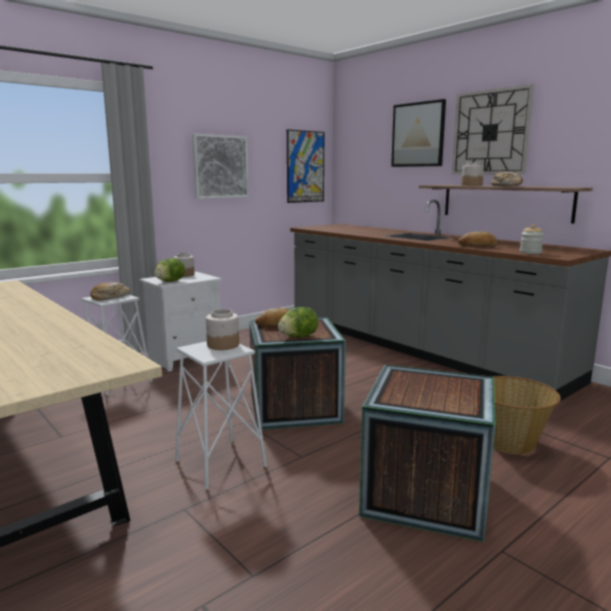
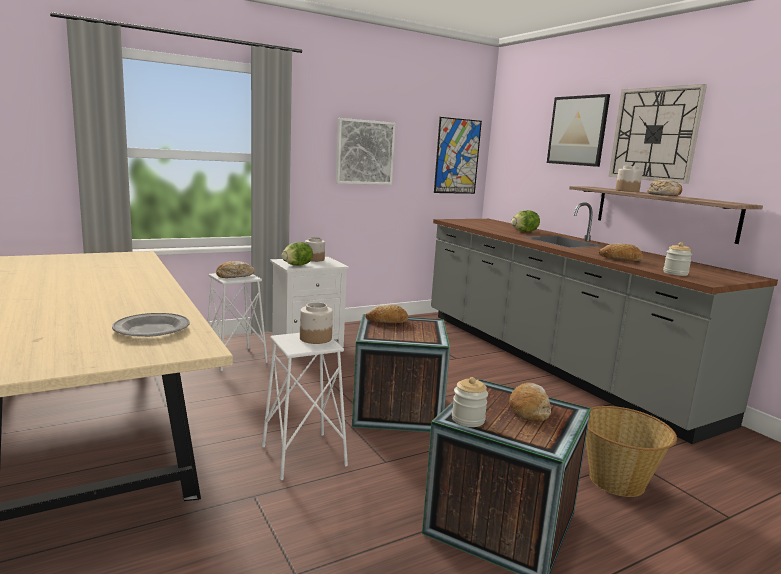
camera: 10 degrees right, 0 degrees up
lettuce [278,307,318,338] -> lettuce moved to [511,210,540,232]
none -> grey plate [112,313,190,337]
none -> jar [452,377,488,427]
none -> bread [509,383,551,422]

